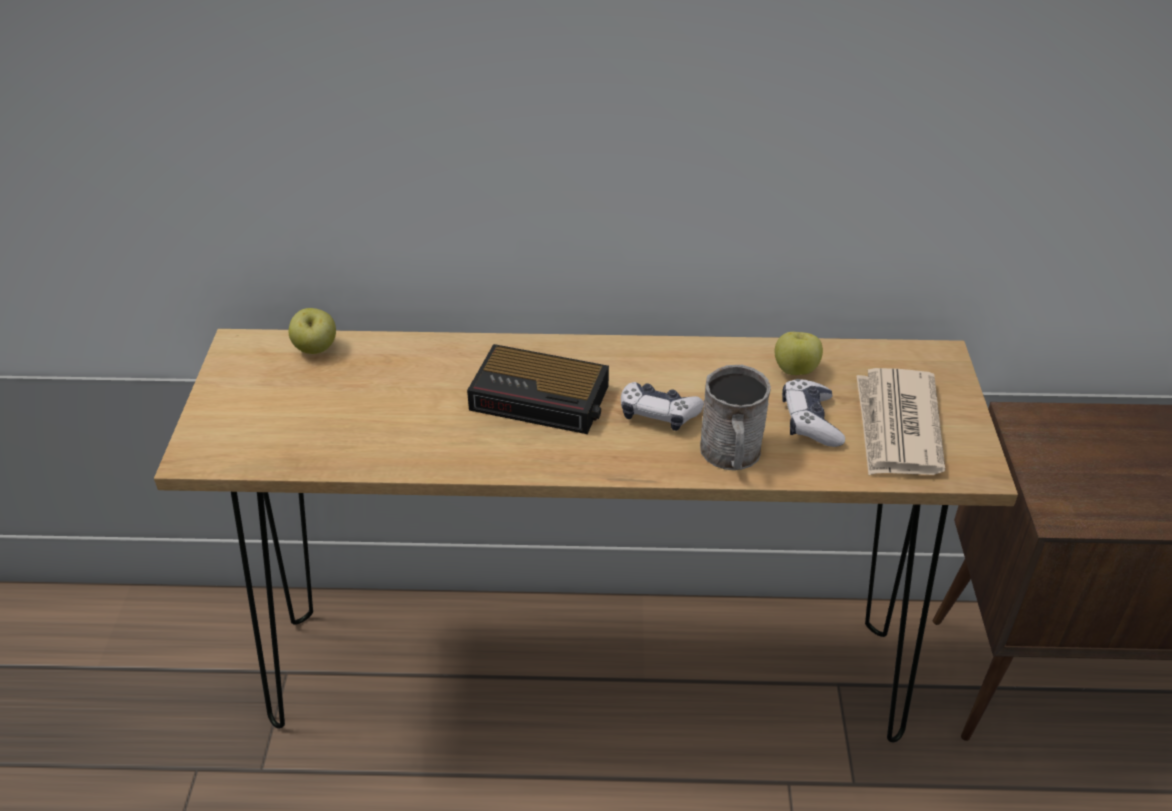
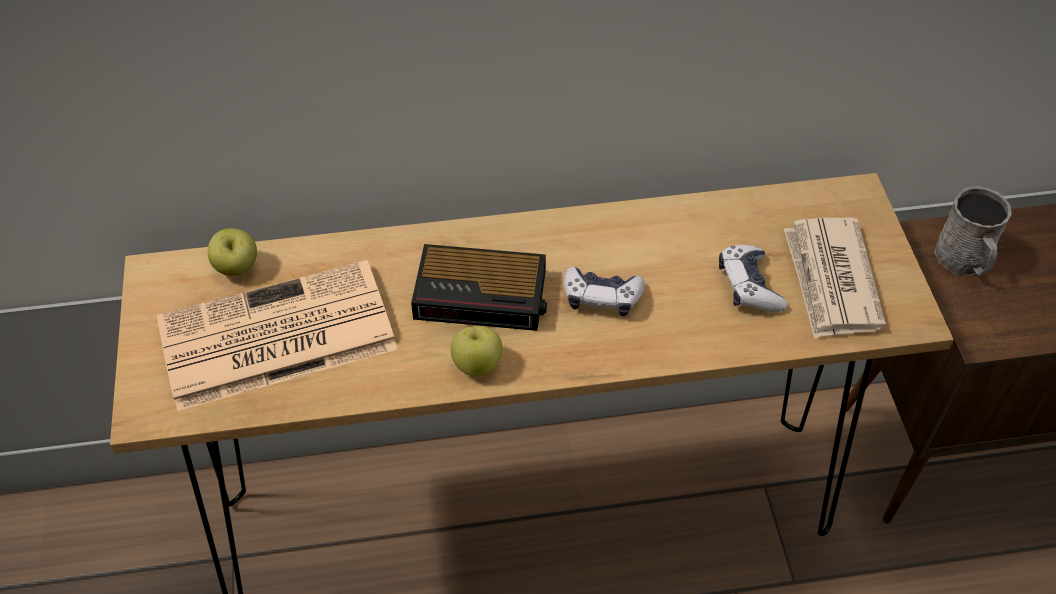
camera: 10 degrees left, 10 degrees up
grey mug [700,365,771,470] -> grey mug moved to [934,186,1012,276]
apple [775,332,823,375] -> apple moved to [451,326,502,376]
none -> newspaper [157,260,398,411]

